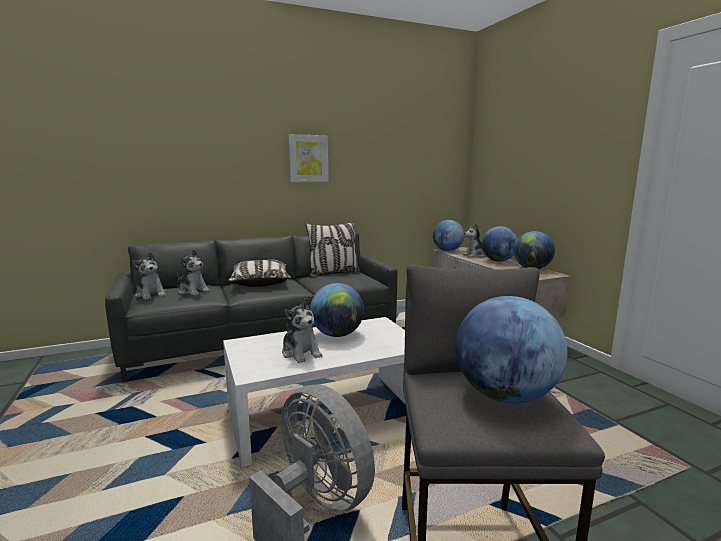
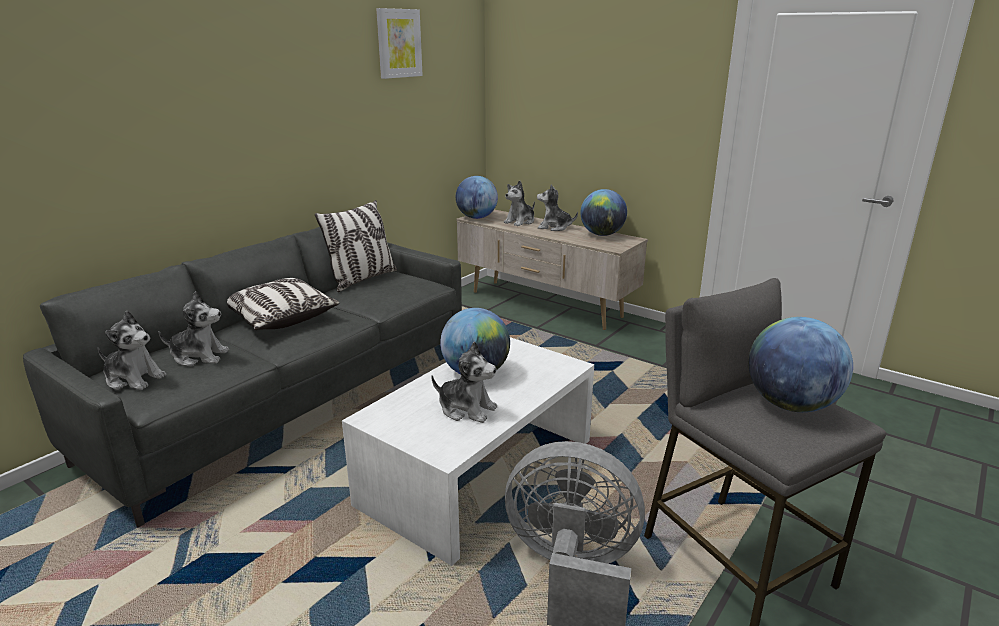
camera: 30 degrees left, 10 degrees up
picture [288,134,329,182] -> picture moved to [376,8,423,79]
globe [481,226,518,262] -> plush toy [537,184,578,231]

